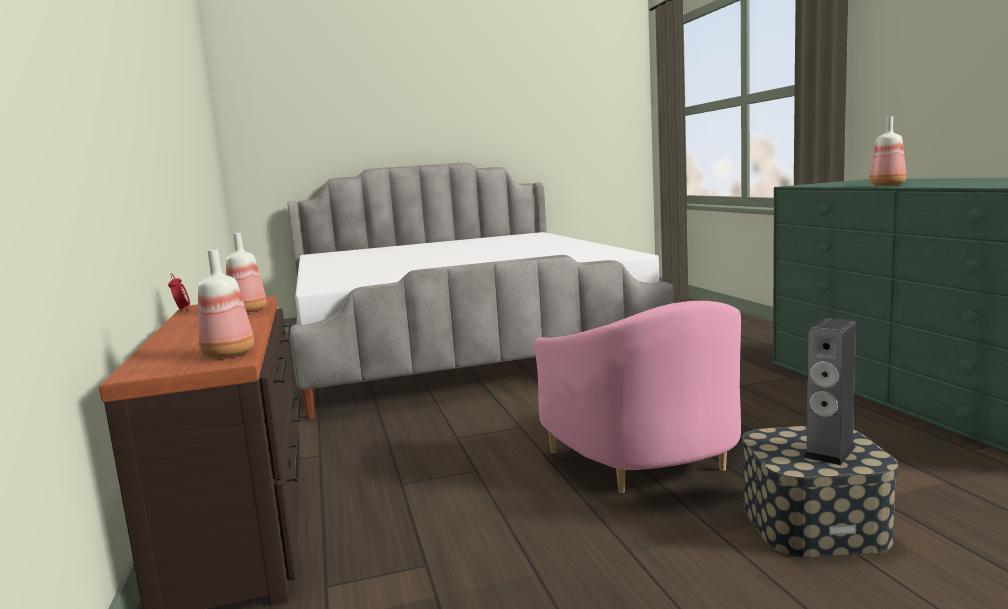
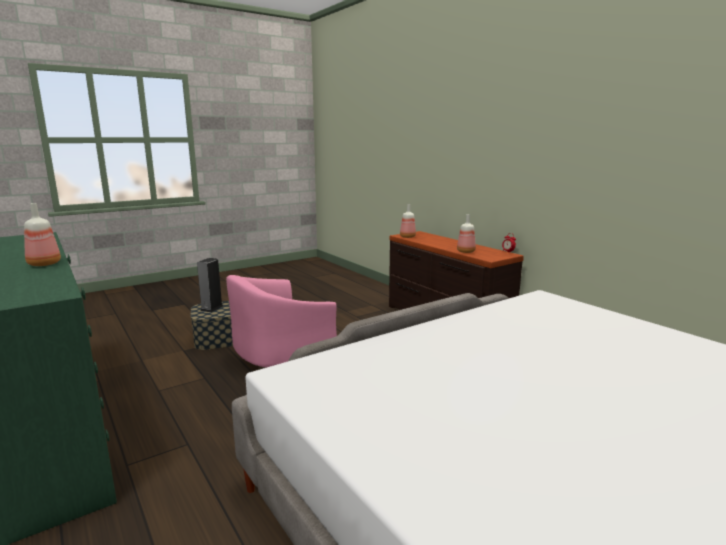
camera: 160 degrees right, 5 degrees up
pink armchair [535,301,741,493] -> pink armchair turned 90 degrees counterclockwise [226,275,337,367]

